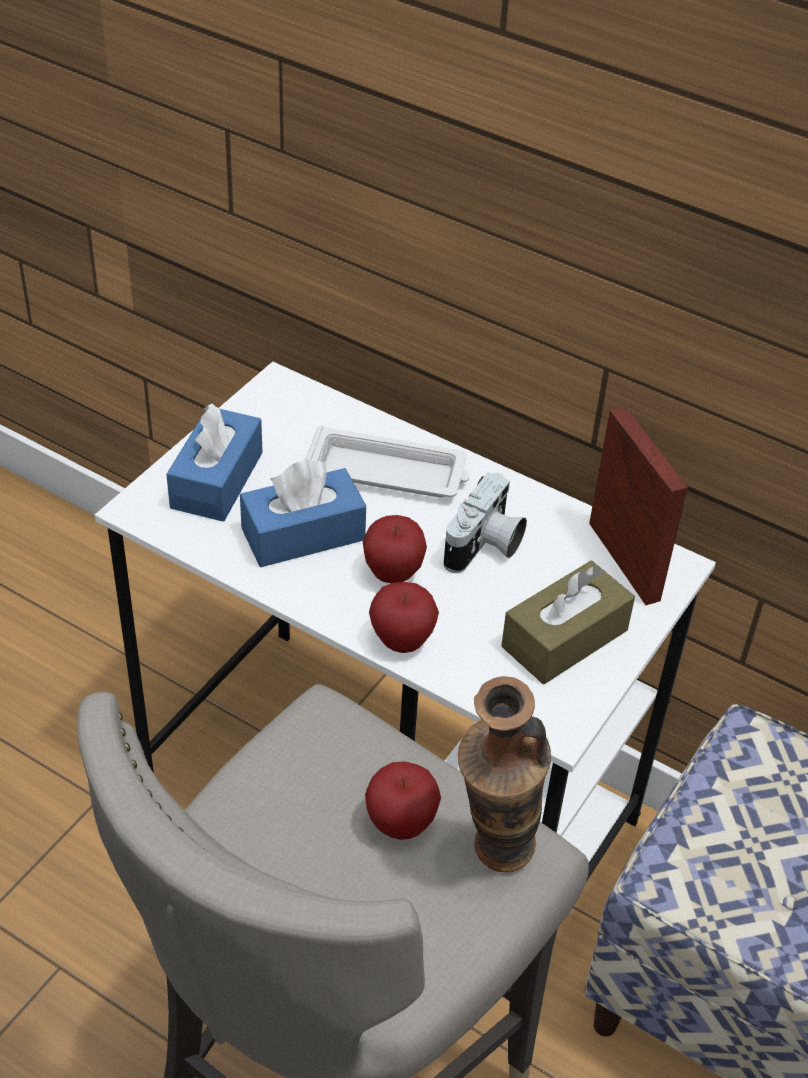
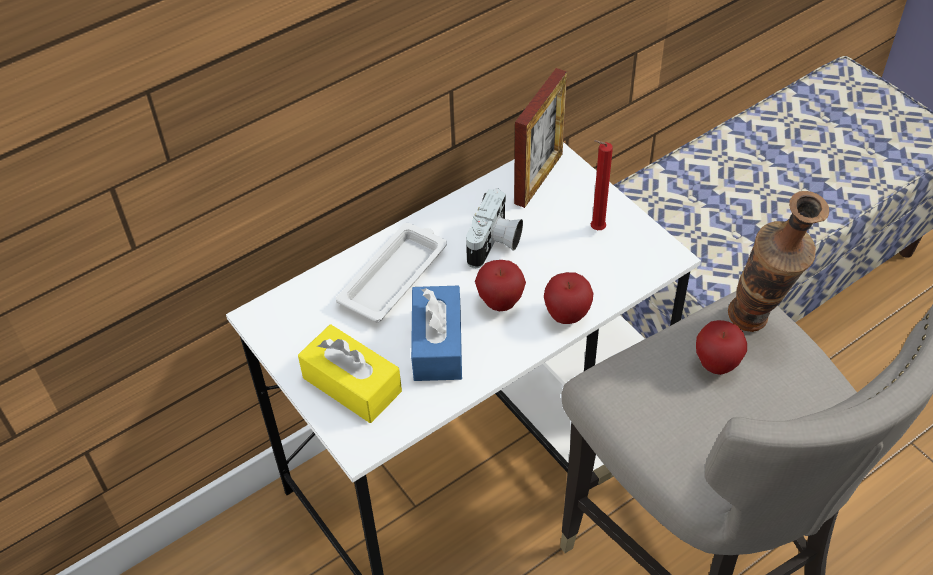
camera: 65 degrees left, 5 degrees up
blue tissue box [166,403,263,522] -> yellow tissue box [298,324,402,423]
camera [443,472,527,573] -> camera turned 60 degrees clockwise [466,188,523,268]
brown tissue box [501,561,635,684] -> red candle [591,140,613,230]
picture frame [589,406,688,605] -> picture frame turned 120 degrees clockwise [514,68,567,208]

